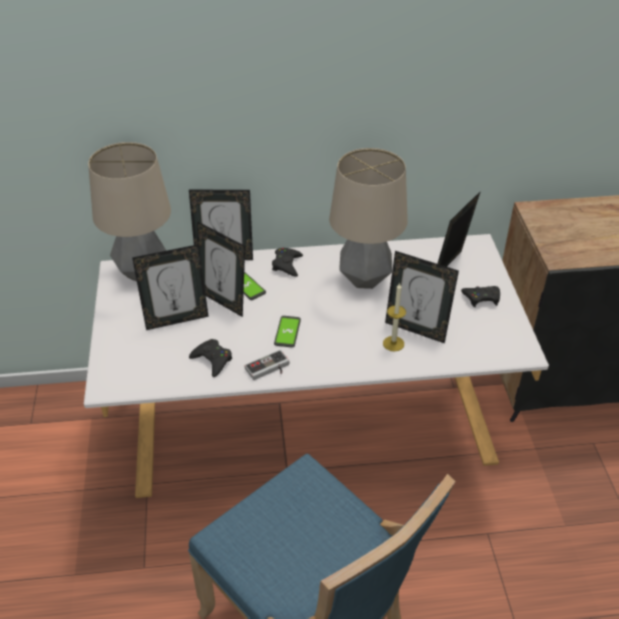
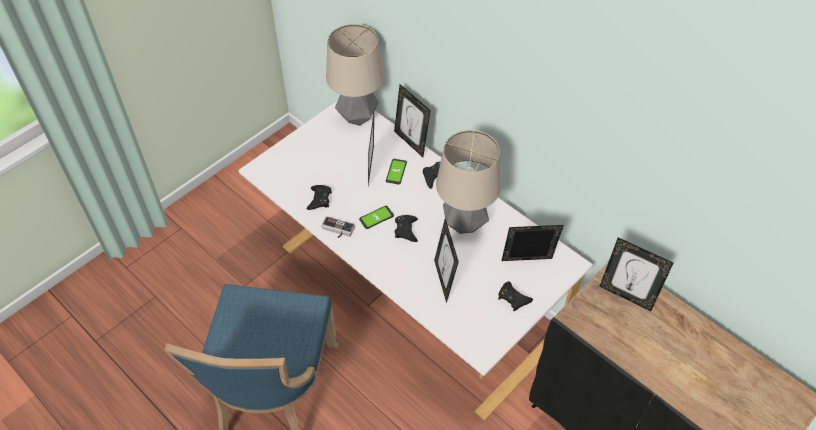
camera: 50 degrees right, 10 degrees up
picture frame [132,244,209,330] -> picture frame moved to [599,237,673,311]
candle [383,282,406,352] -> none
none -> black game controller [395,215,418,242]

